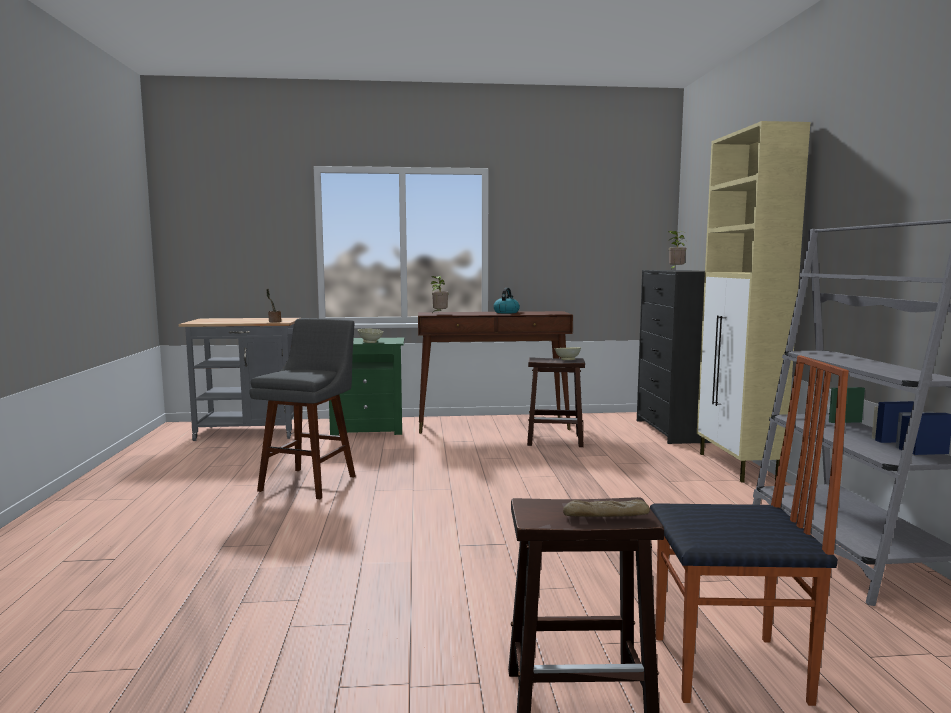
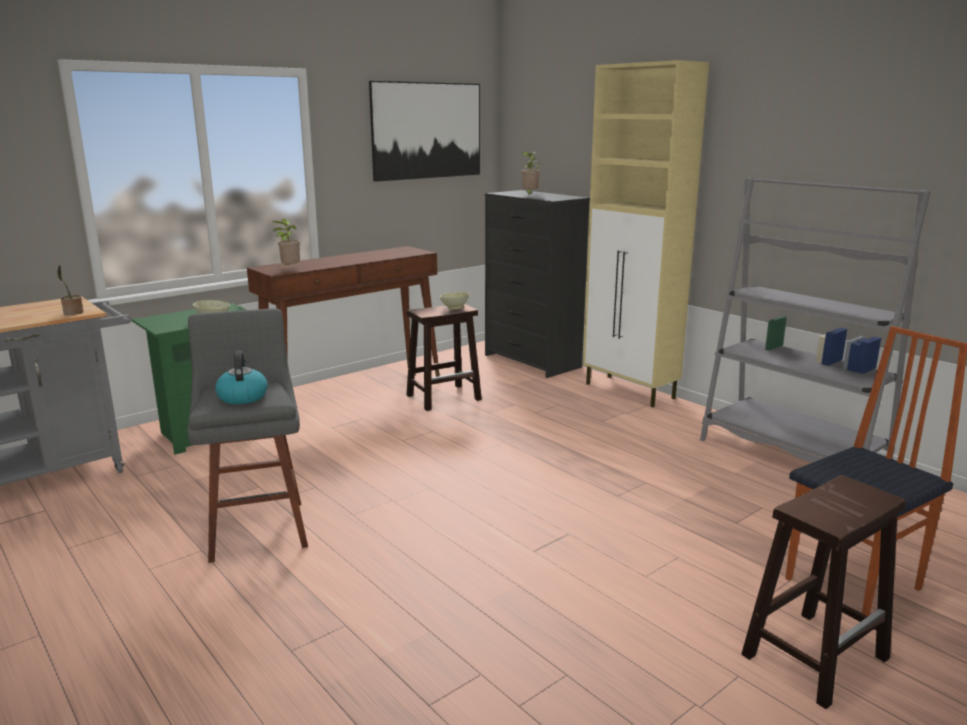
camera: 35 degrees left, 10 degrees up
kettle [493,288,520,314] -> kettle moved to [215,351,268,404]
bread [563,499,650,517] -> none
none -> picture [369,81,480,182]

